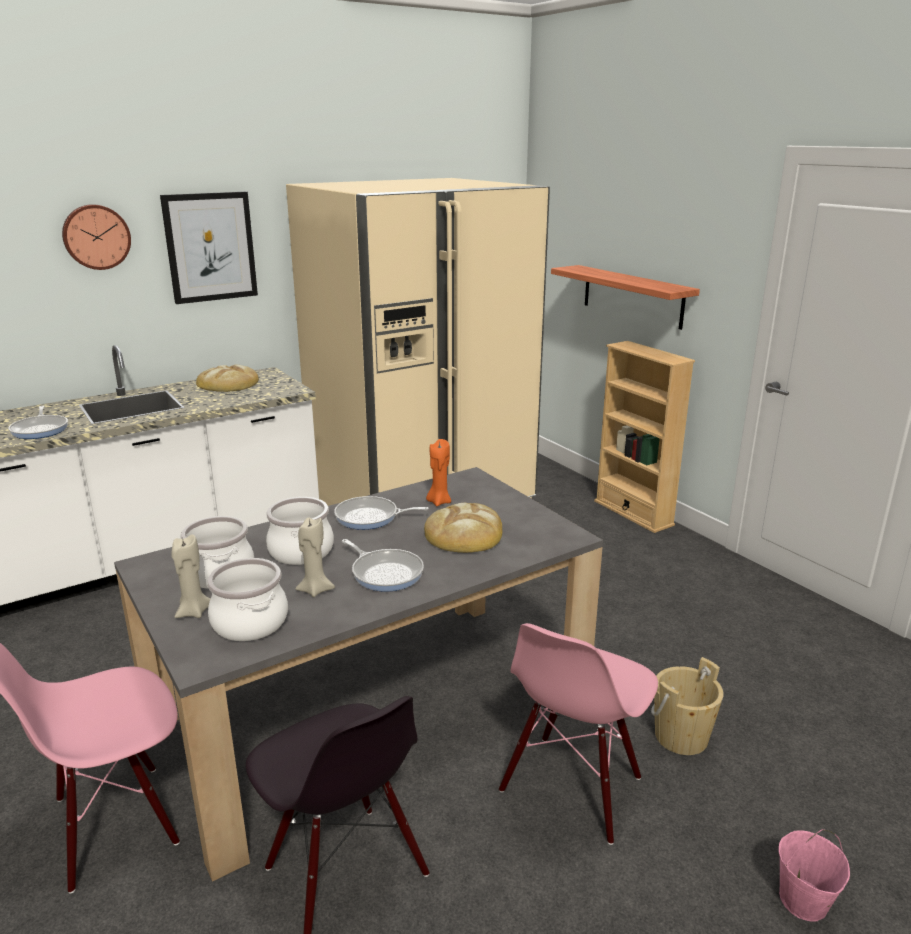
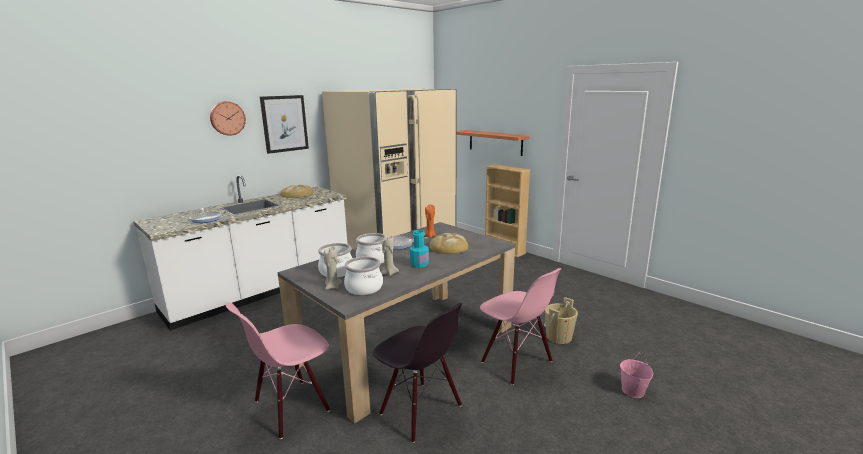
camera: 10 degrees left, 5 degrees down
frying pan [342,539,424,592] -> turquoise bottle [410,230,429,268]
pink chair [499,623,658,845] -> pink chair turned 60 degrees counterclockwise [480,268,561,385]

